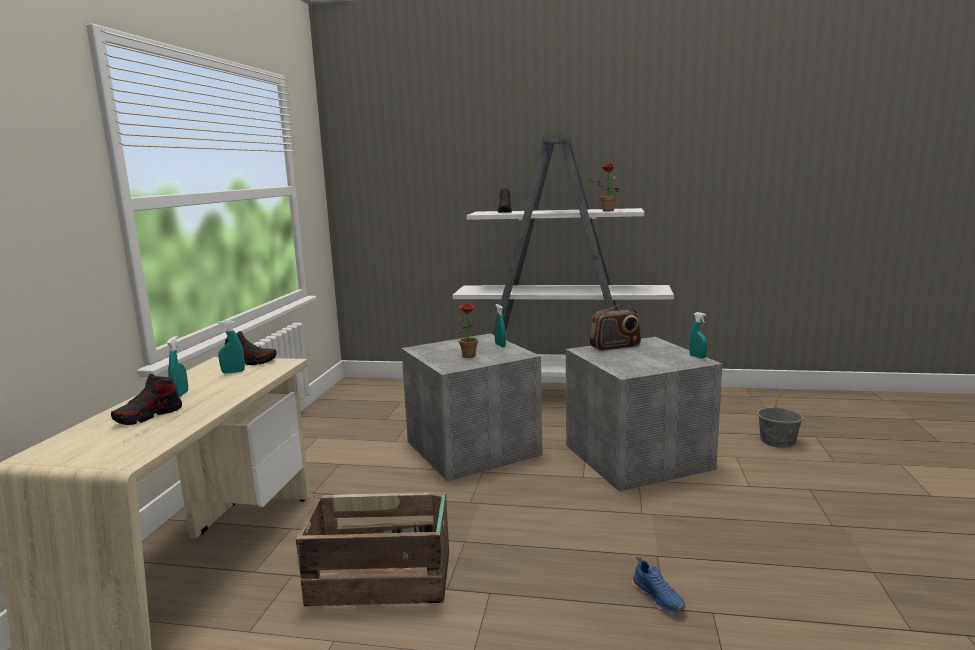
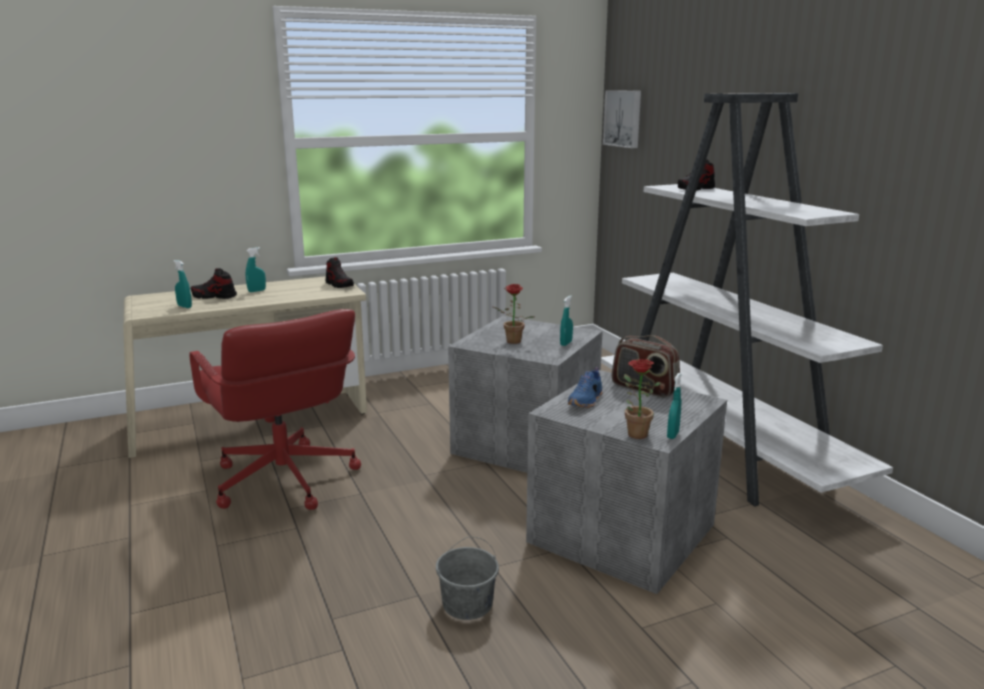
camera: 55 degrees right, 5 degrees up
turquoise spray bottle [217,320,245,373] -> turquoise spray bottle moved to [173,260,192,308]
crate [296,492,449,606] -> red office chair [189,309,361,510]
potted plant [590,164,619,211] -> potted plant moved to [624,359,661,439]
blue shoe [632,556,685,613] -> blue shoe moved to [568,367,602,408]
grey bucket [757,393,803,448] -> grey bucket moved to [436,537,499,620]
none -> picture [603,90,641,148]

